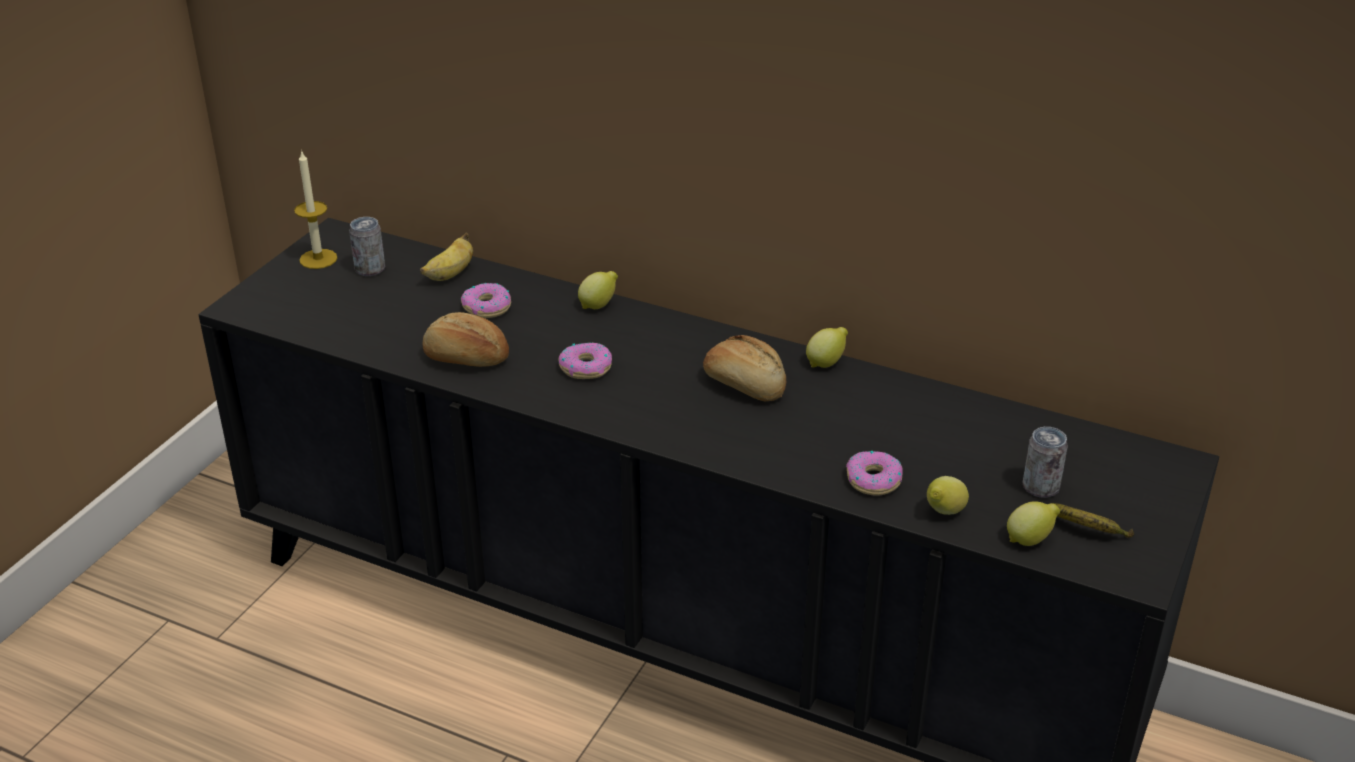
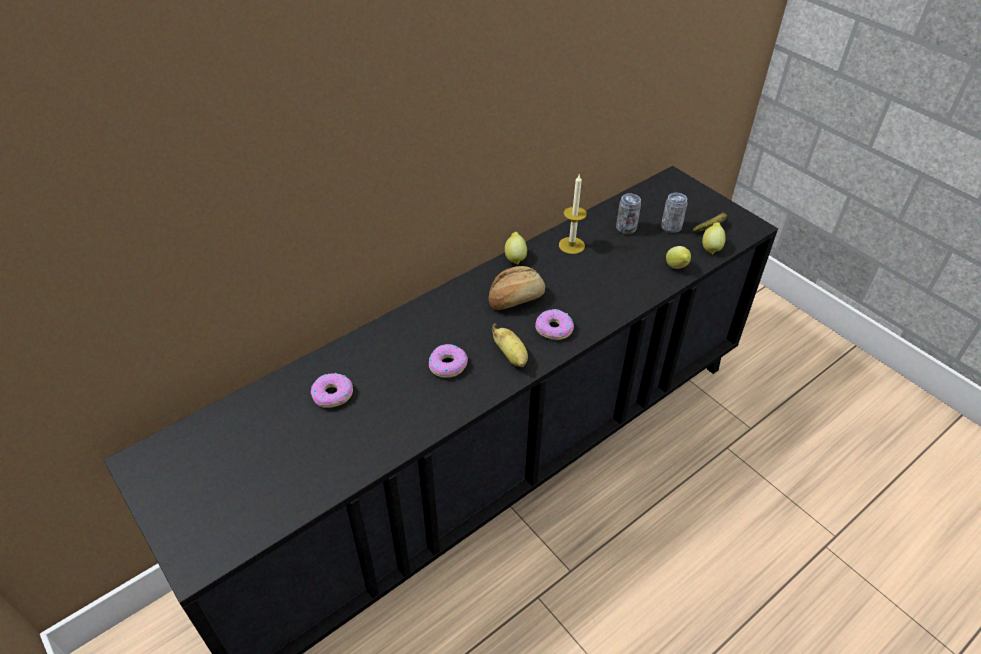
camera: 65 degrees left, 10 degrees up
candle [294,152,337,269] -> candle moved to [559,173,587,254]
can [349,217,385,276] -> can moved to [616,193,641,234]
banana [420,233,473,281] -> banana moved to [491,324,528,367]
bread [423,312,509,367] -> none
lemon [578,271,618,309] -> none
donut [846,451,903,496] -> donut moved to [535,309,574,340]

